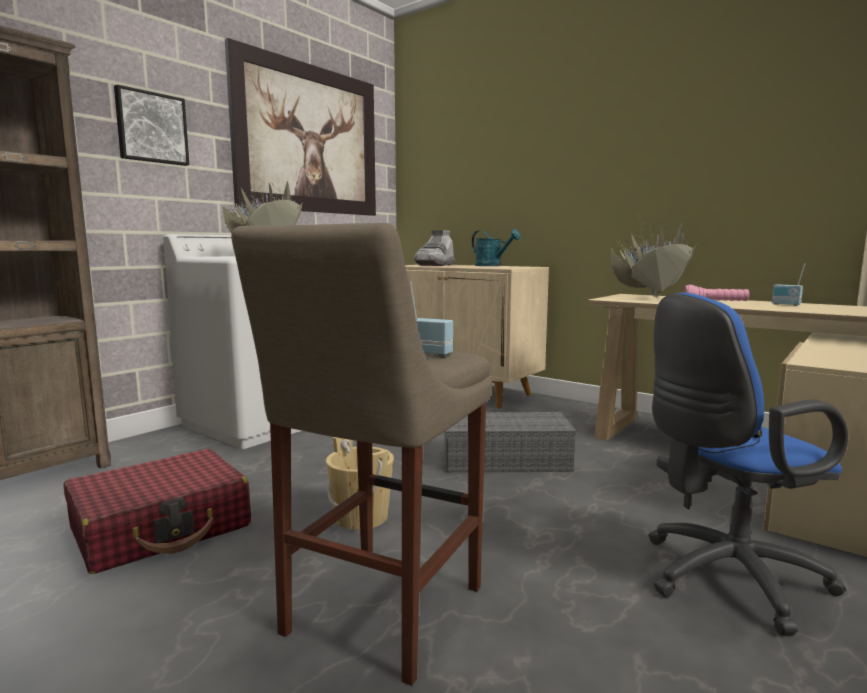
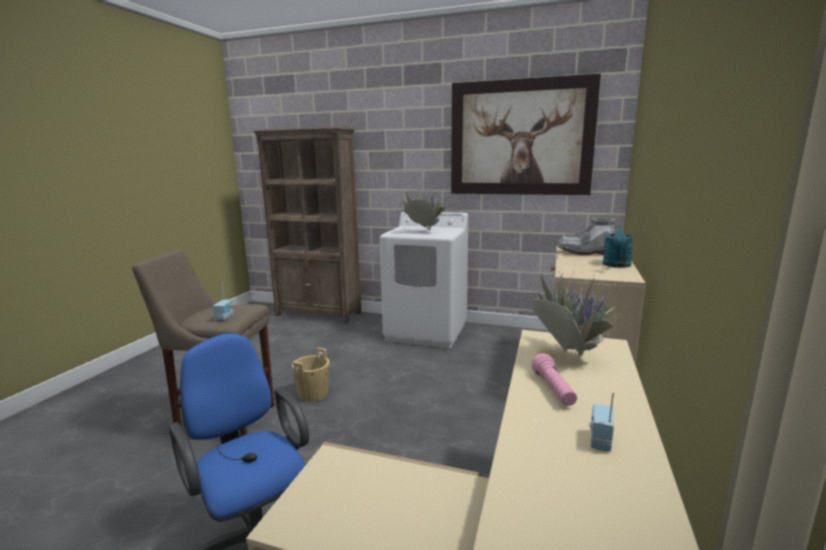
camera: 70 degrees right, 5 degrees up
red suitcase [63,449,251,574] -> none
picture [114,85,189,166] -> none
grey storage box [445,412,577,473] -> none

